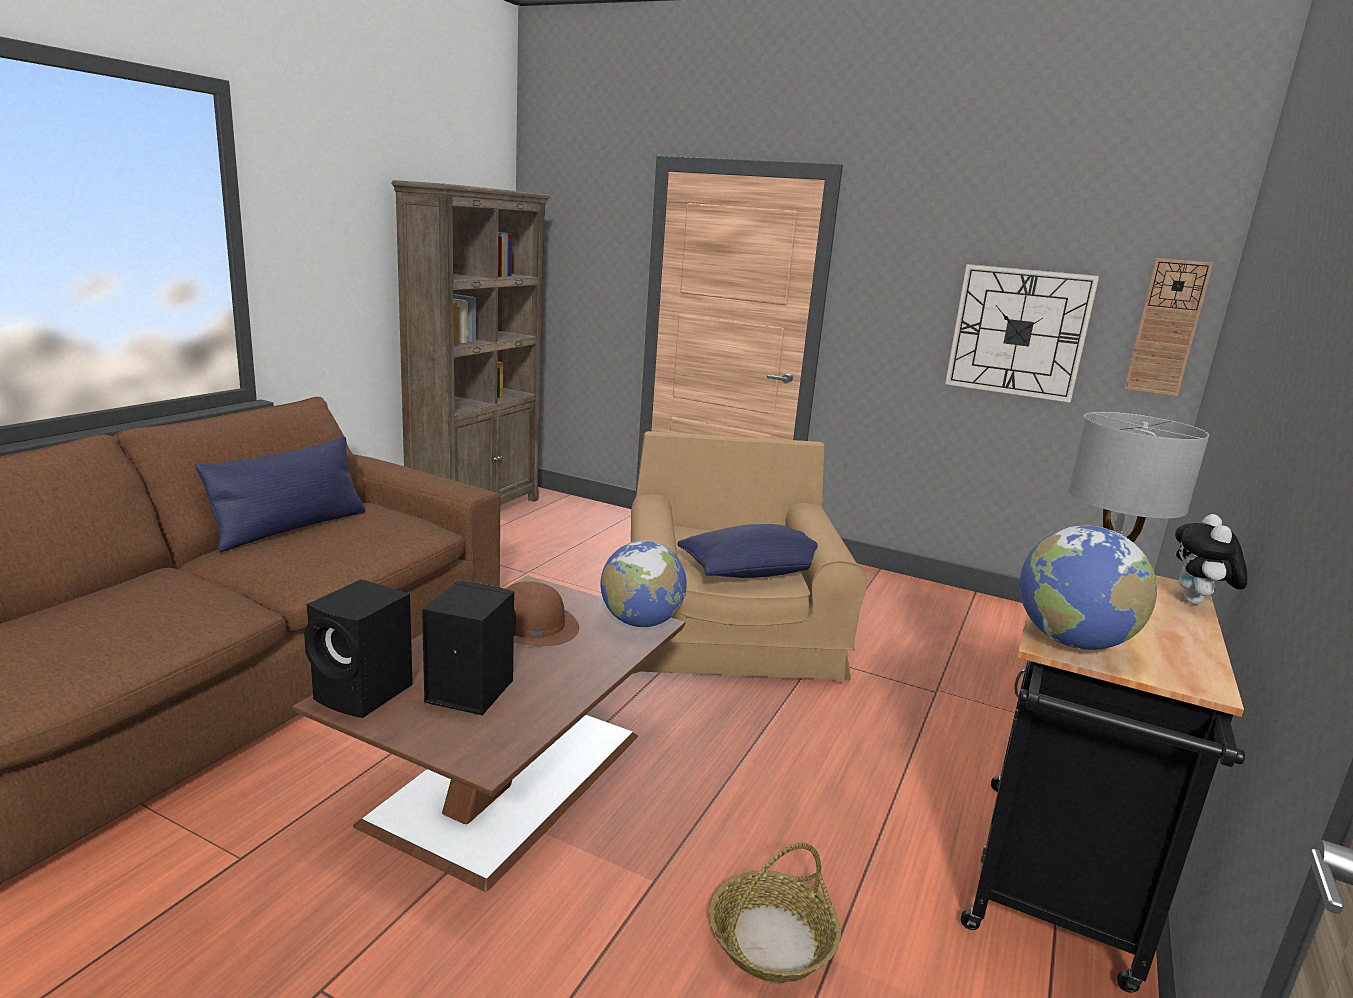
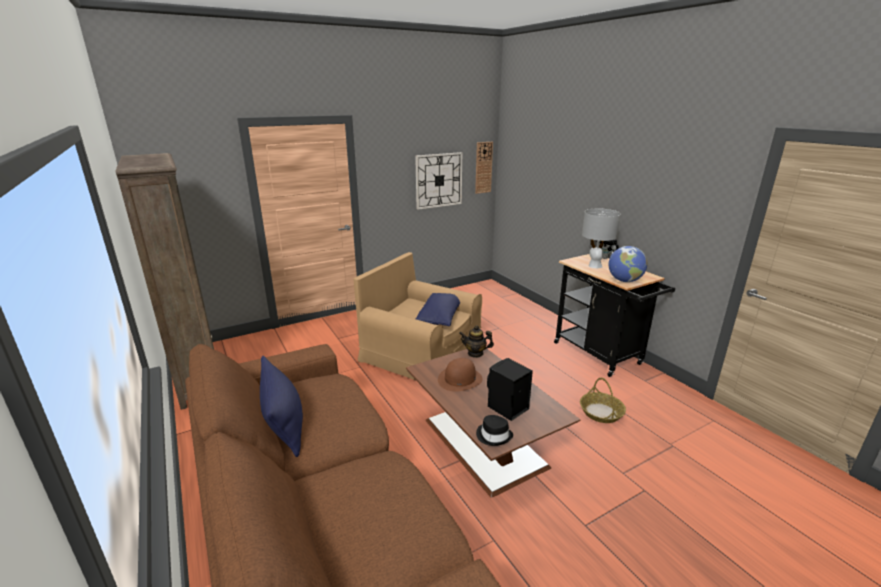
camera: 55 degrees left, 5 degrees up
black speaker [304,579,413,718] -> black hat [476,415,513,446]
globe [601,541,687,627] -> teapot [459,325,494,358]

